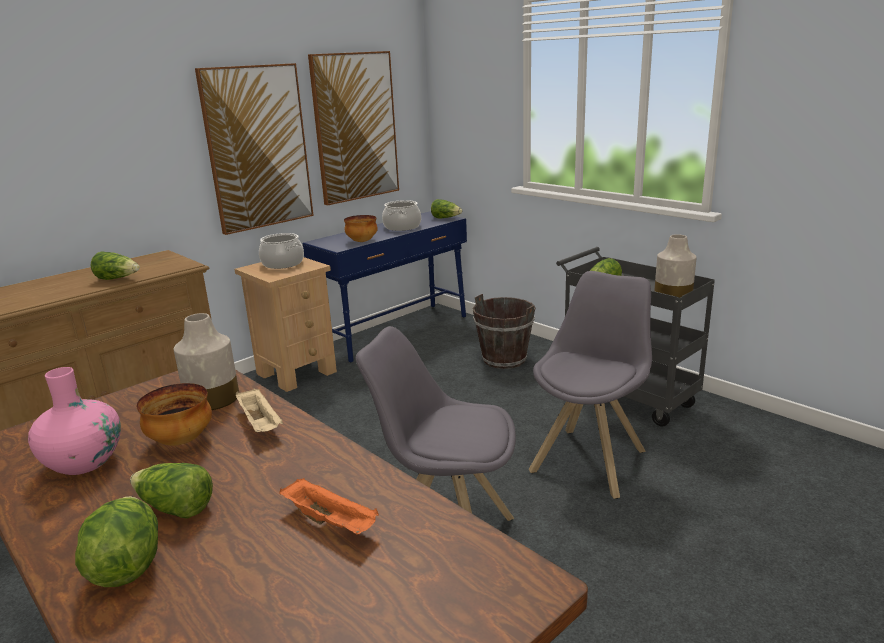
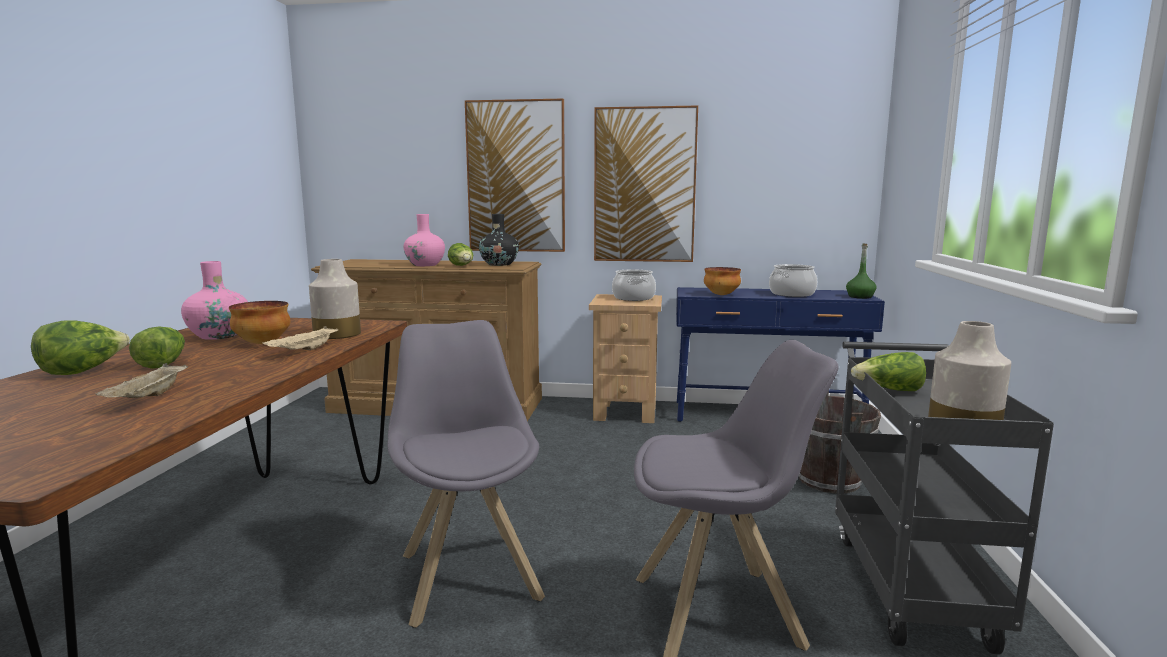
camera: 50 degrees right, 10 degrees down
orange tray [279,478,379,534] -> beige tray [95,363,188,398]
picture [308,51,399,206] -> picture moved to [465,99,565,252]
lettuce [431,199,462,219] -> green bottle [846,243,877,299]
none -> pink vase [403,214,445,266]
none -> black vase [479,214,519,266]

